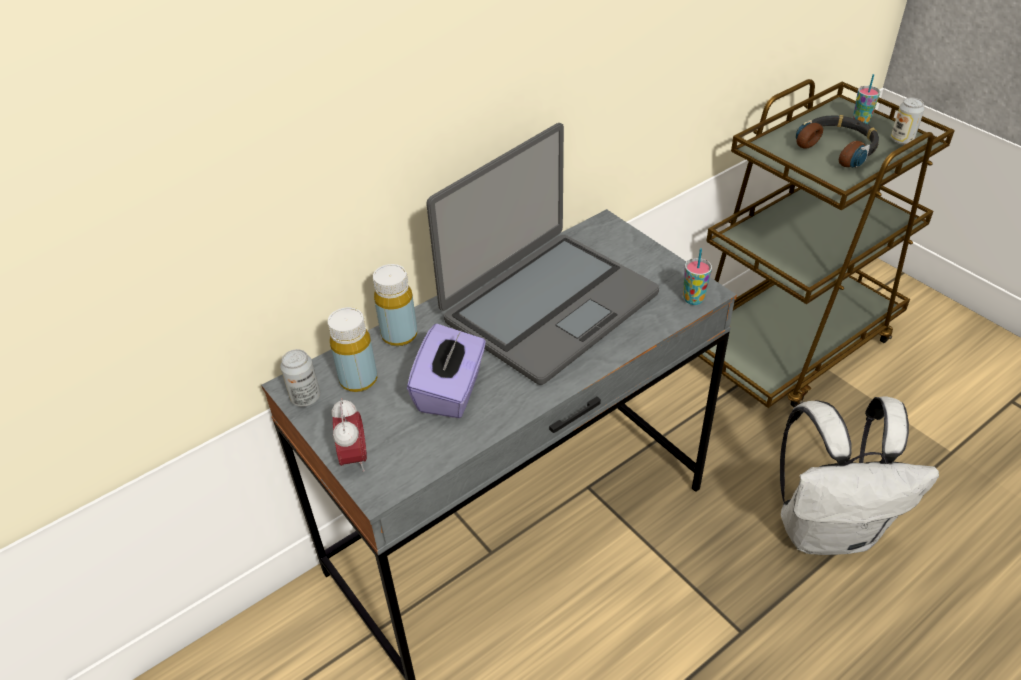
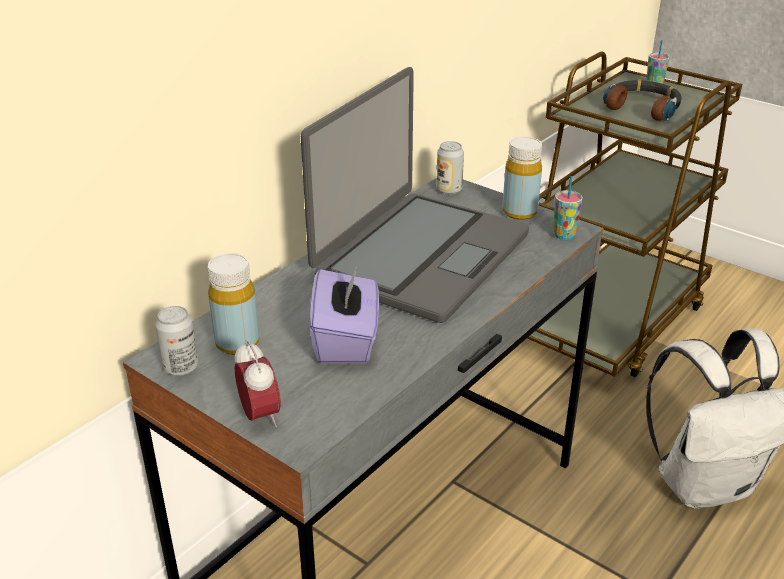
camera: 15 degrees left, 10 degrees down
yellow bottle [373,264,417,346] -> yellow bottle moved to [502,136,542,220]
can [891,98,924,145] -> can moved to [436,141,464,194]

